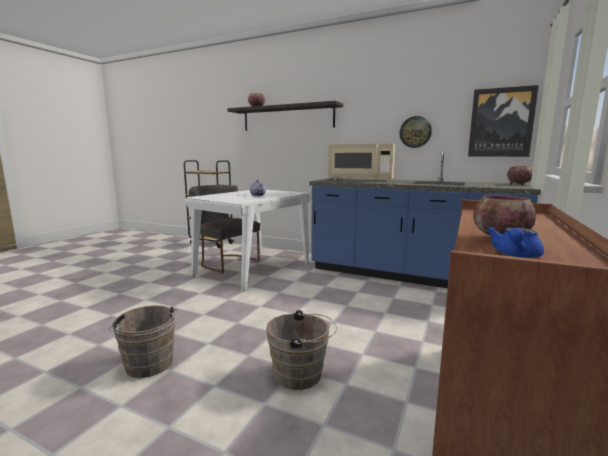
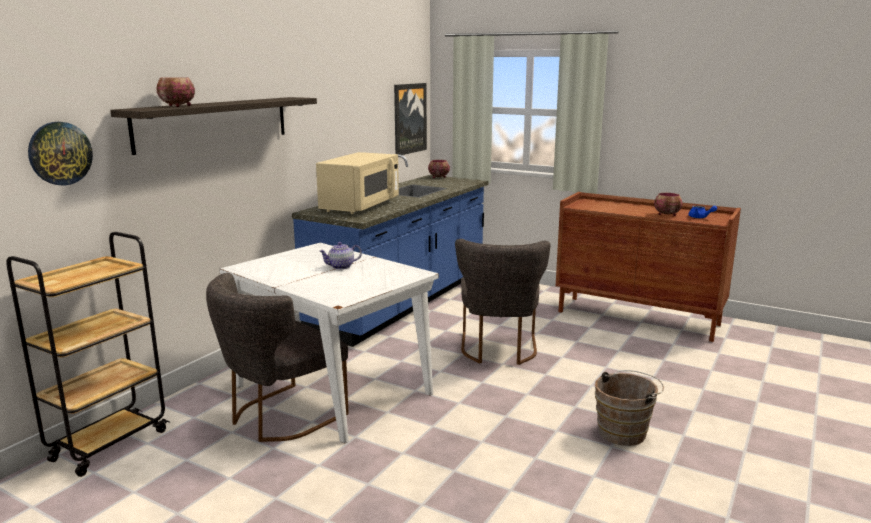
camera: 85 degrees left, 5 degrees up
brown bucket [266,310,337,390] -> none
wall clock [400,116,432,148] -> wall clock moved to [28,122,93,186]
none -> grey chair [455,239,550,365]

